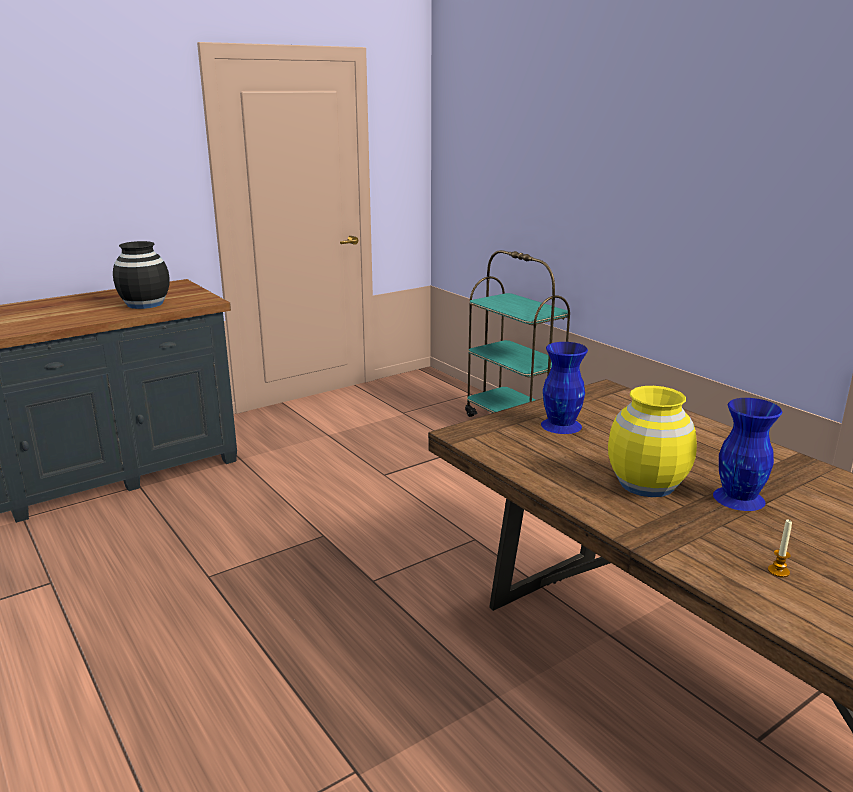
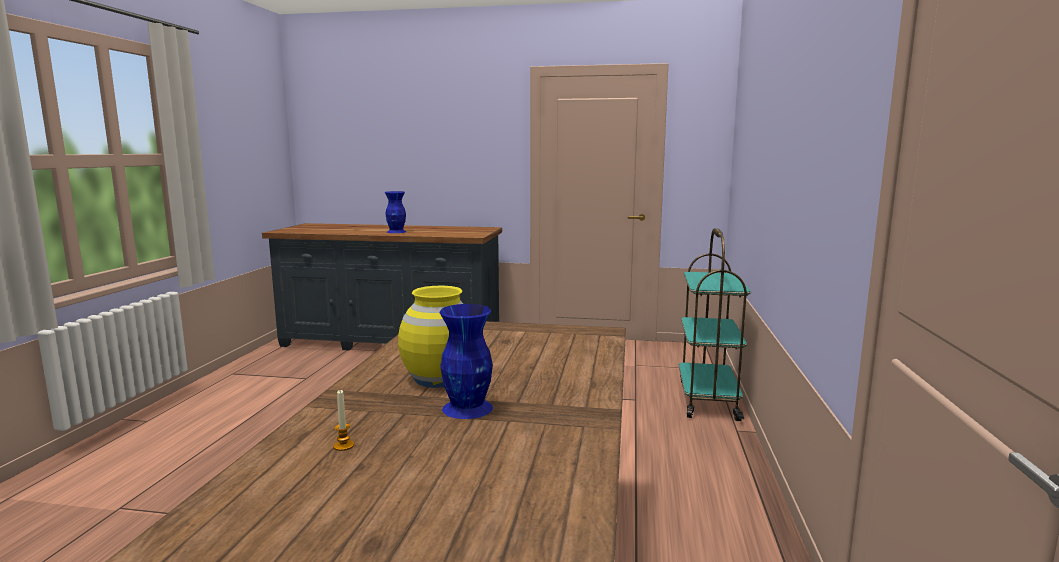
camera: 45 degrees right, 10 degrees down
black vase [113,241,170,309] -> none
blue vase [541,342,588,434] -> blue vase moved to [385,191,406,233]

